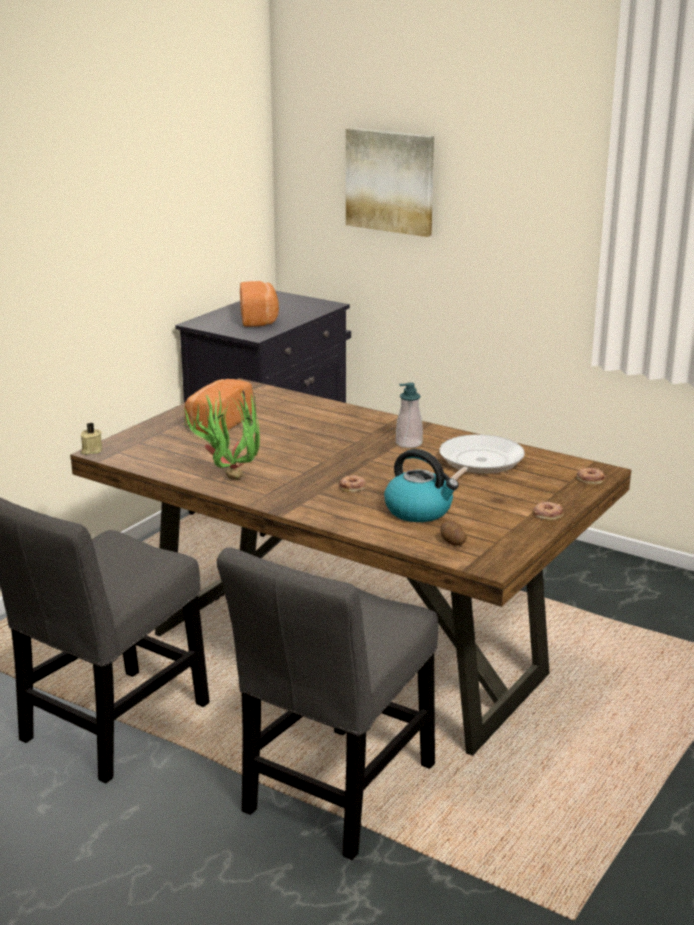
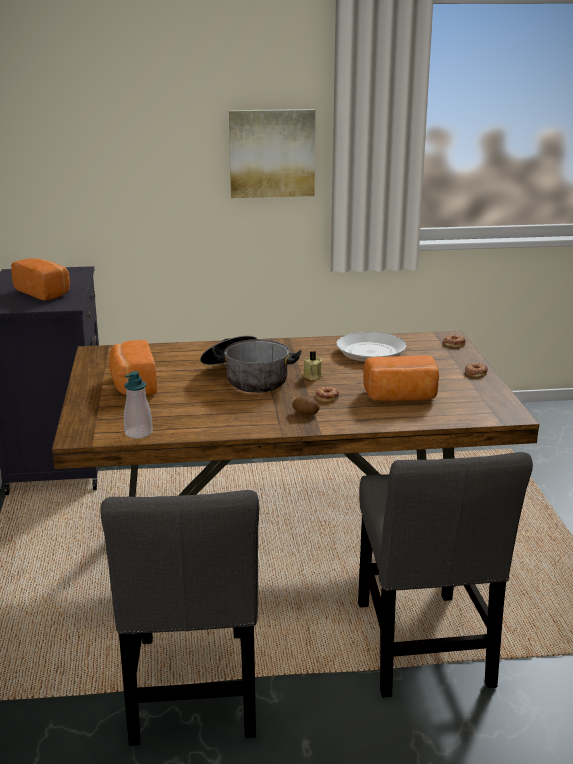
camera: 40 degrees left, 0 degrees up
beige candle [81,423,102,455] -> beige candle moved to [303,351,323,380]
potted plant [183,391,260,480] -> none
picture [346,128,434,237] -> picture moved to [229,109,315,198]
kettle [384,449,459,522] -> bread [364,355,439,401]
soap dispenser [396,382,423,448] -> soap dispenser moved to [124,371,153,439]
potato [440,521,467,546] -> potato moved to [292,397,320,415]
none -> cooking pot [200,336,302,393]

